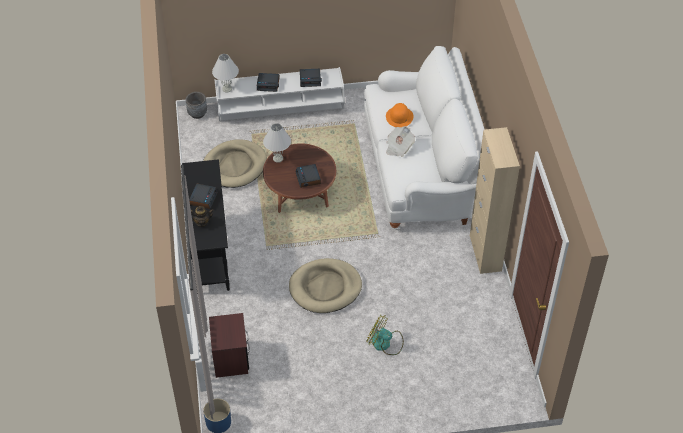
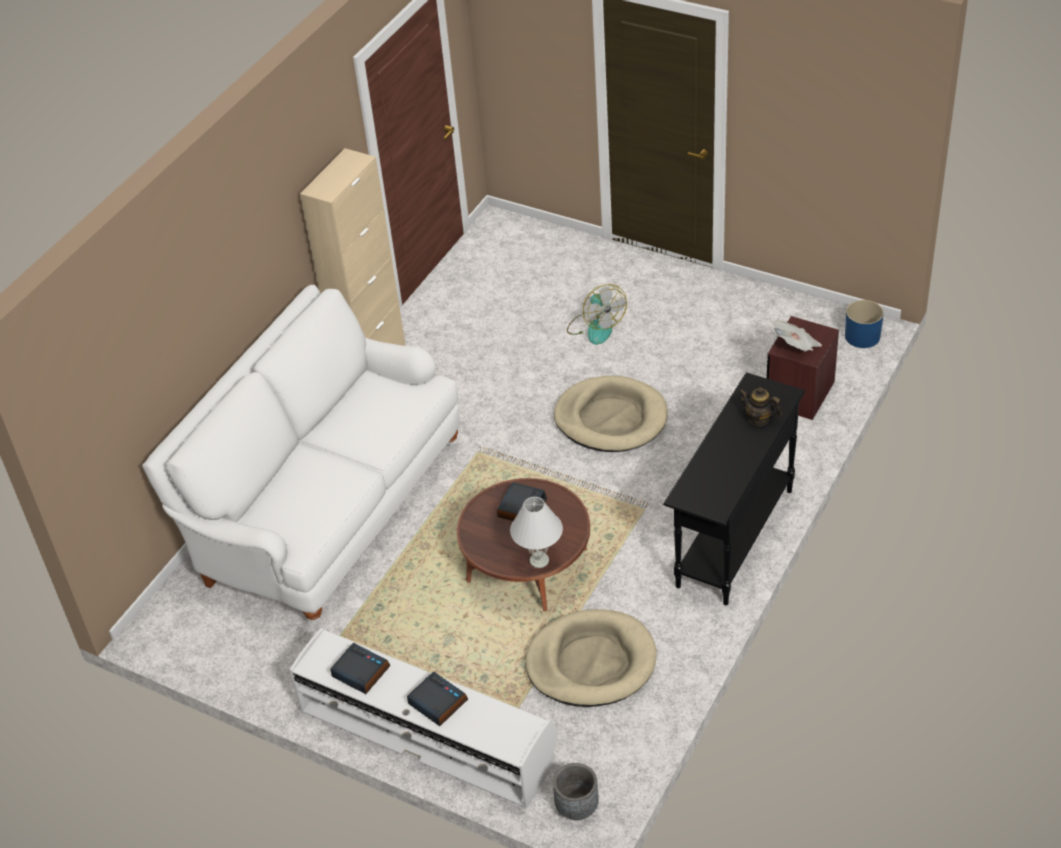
camera: 140 degrees left, 5 degrees down
alarm clock [189,184,218,209] -> none
white table lamp [212,54,239,93] -> none
orange hat [386,103,414,127] -> none
newspaper [386,126,415,157] -> newspaper moved to [772,320,822,352]

